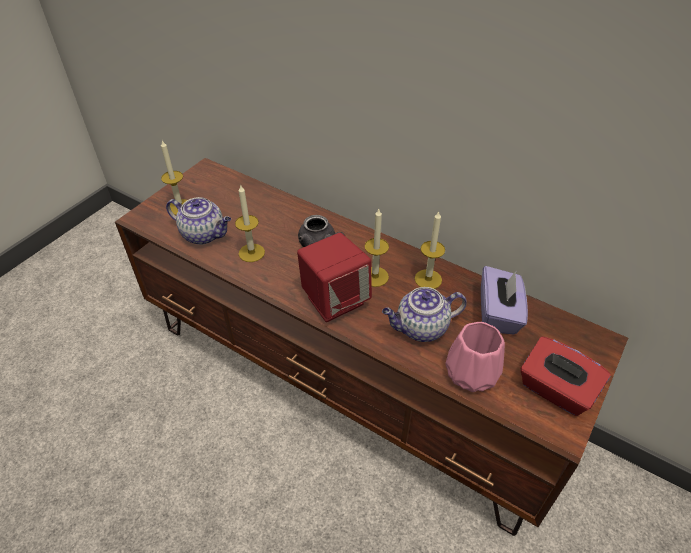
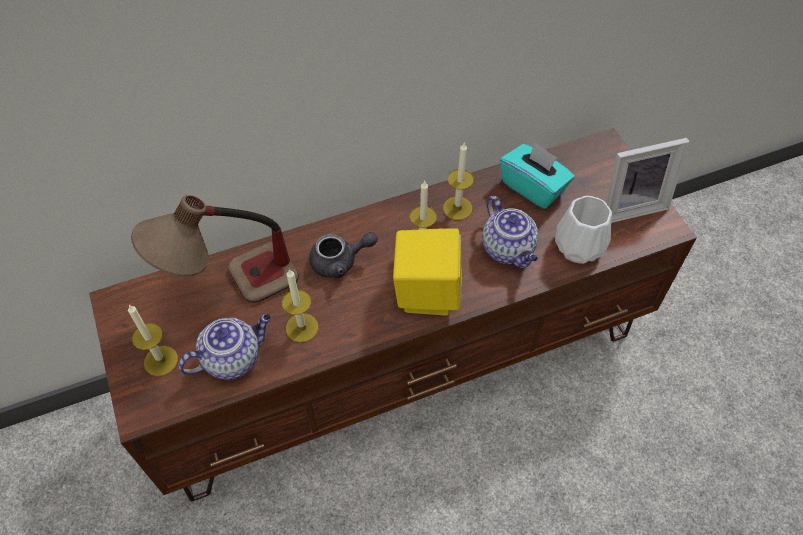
camera: 55 degrees left, 10 degrees up
red speaker [297,233,372,322] -> yellow speaker [393,228,462,316]
teapot [382,287,467,342] -> teapot turned 45 degrees counterclockwise [482,196,538,268]
pink vase [445,322,505,392] -> white vase [555,196,612,264]
purple tissue box [481,266,528,334] -> turquoise tissue box [500,142,575,209]
red tissue box [520,336,611,416] -> picture frame [606,138,689,223]
none -> table lamp [131,195,299,303]

